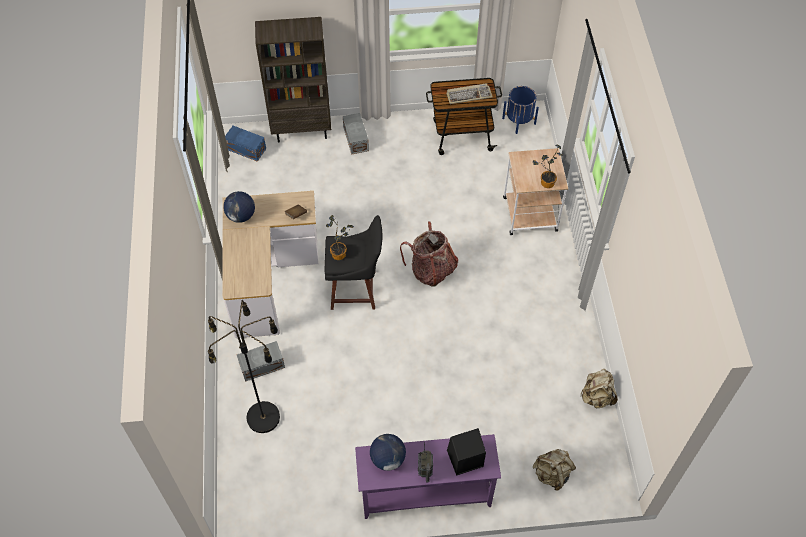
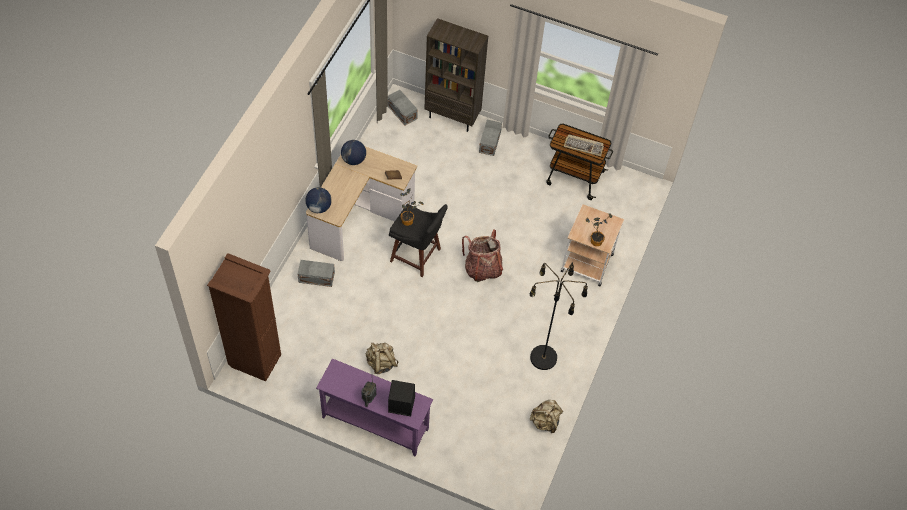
camera: 25 degrees right, 0 degrees up
floor lamp [208,300,280,433] -> floor lamp moved to [530,262,588,370]
blue storage box [225,126,266,161] -> grey storage box [388,90,418,126]
globe [370,434,406,471] -> globe moved to [305,187,332,213]
blue planter [502,86,539,134] -> none
beige backpack [533,449,576,491] -> beige backpack moved to [366,342,398,374]
none -> brown cabinet [207,253,281,381]

